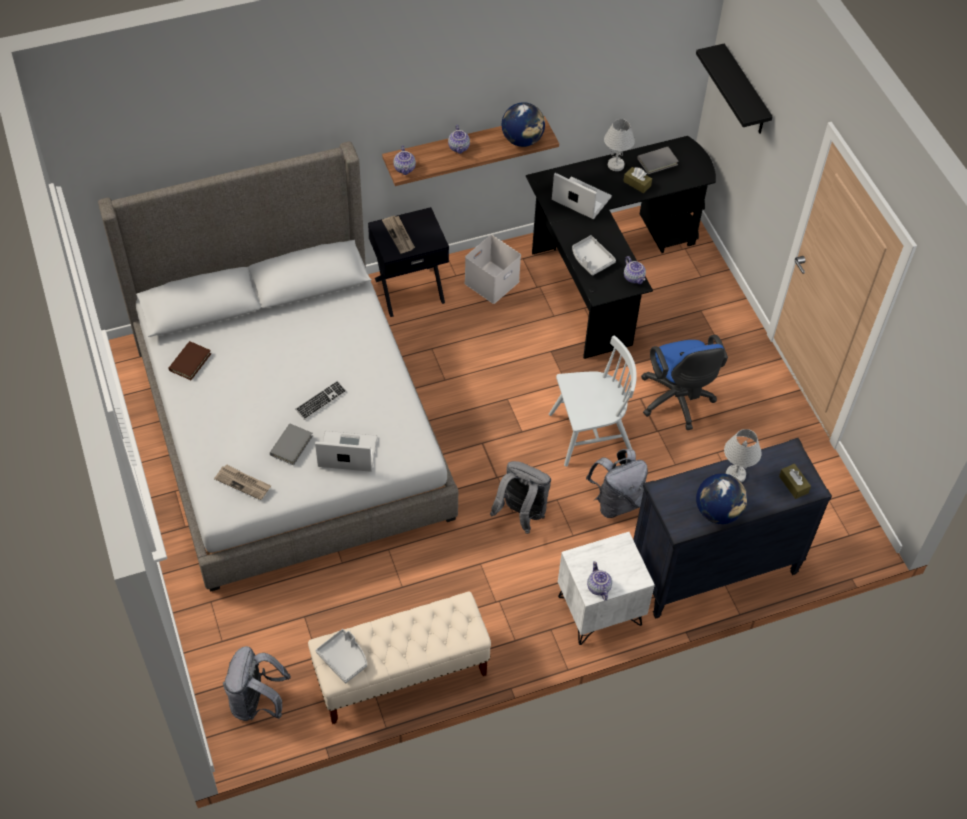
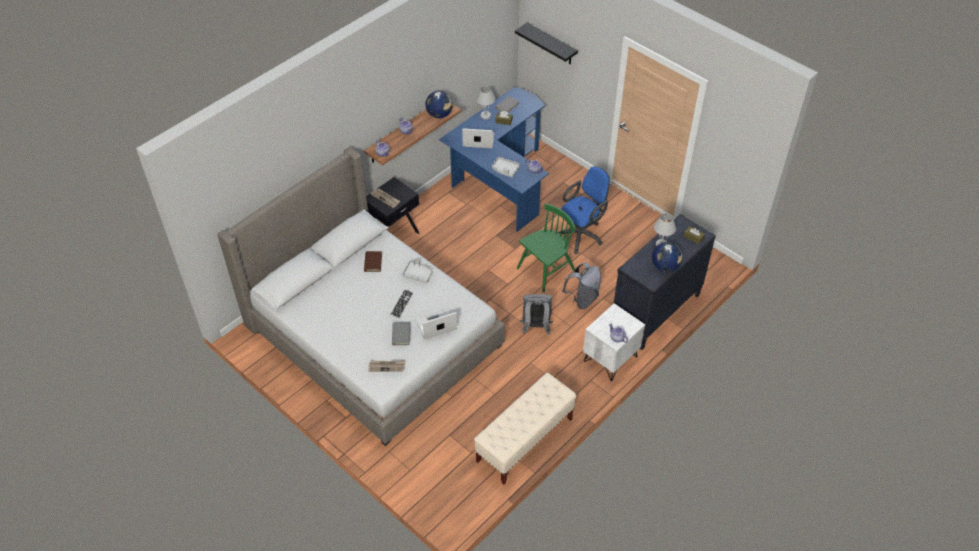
camera: 25 degrees left, 5 degrees down
brown book [168,341,211,380] -> brown book moved to [364,251,382,272]
grey backpack [223,646,291,721] -> none
grey tray [316,629,367,684] -> grey tray moved to [402,258,433,284]
white storage box [464,235,521,304] -> none
black desk [526,136,716,359] -> blue desk [439,87,549,232]
white chair [549,335,637,467] -> green chair [517,203,575,292]
blue office chair [642,335,728,430] -> blue office chair turned 90 degrees counterclockwise [557,166,610,254]

